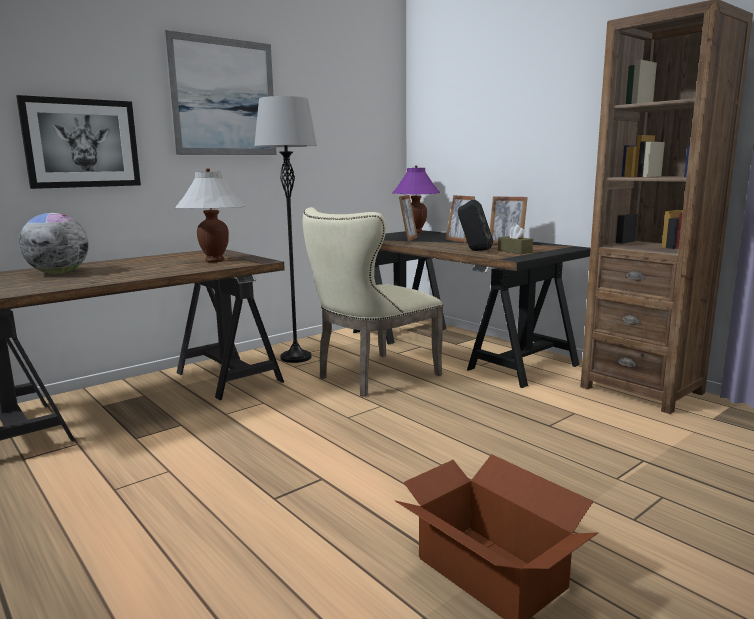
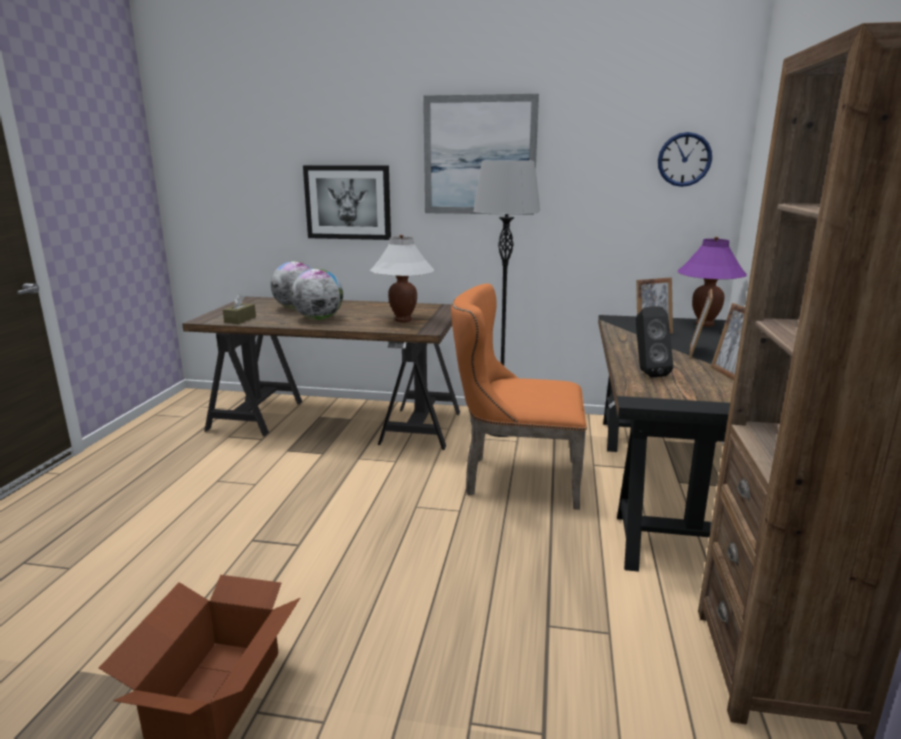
camera: 50 degrees right, 5 degrees up
beige chair [303,207,443,397] -> orange chair [451,283,587,510]
brown tissue box [498,225,533,254] -> brown tissue box moved to [223,294,256,324]
none -> globe [291,269,343,320]
none -> wall clock [658,132,712,187]

